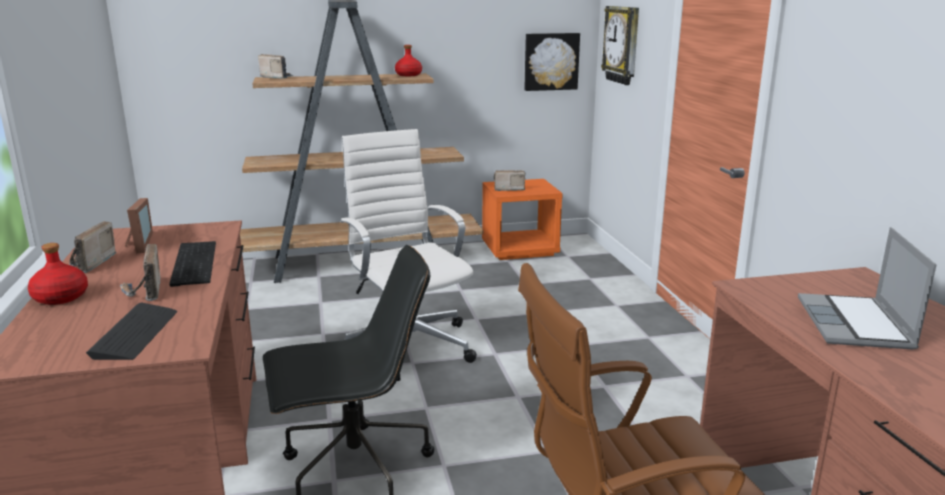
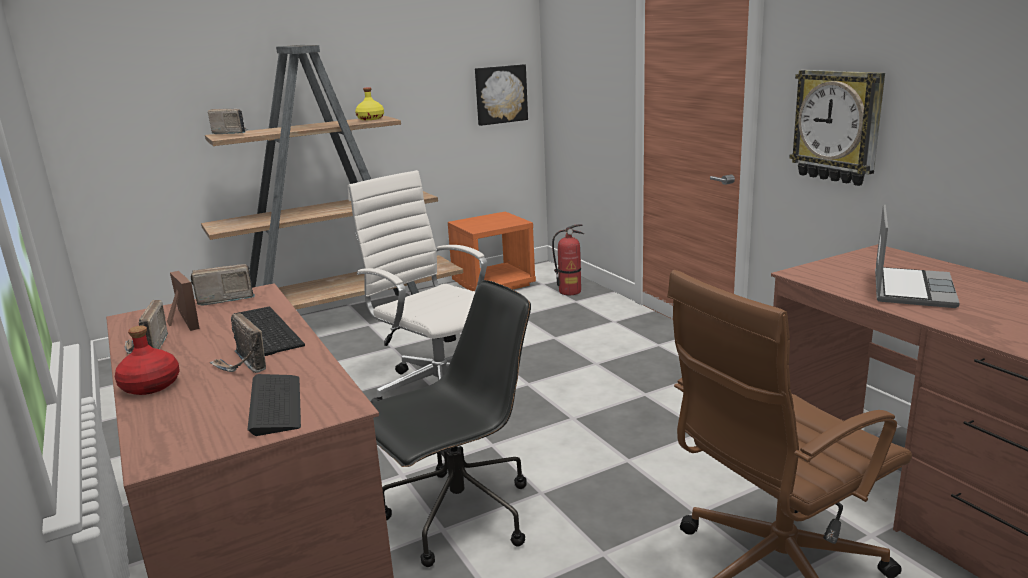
camera: 15 degrees left, 0 degrees up
red bottle [395,45,422,76] -> yellow bottle [355,87,384,120]
radio [494,170,525,191] -> radio moved to [191,264,255,305]
wall clock [601,6,639,85] -> wall clock moved to [789,70,885,186]
laptop [798,227,936,350] -> laptop turned 150 degrees counterclockwise [875,205,960,308]
none -> fire extinguisher [552,224,584,295]

